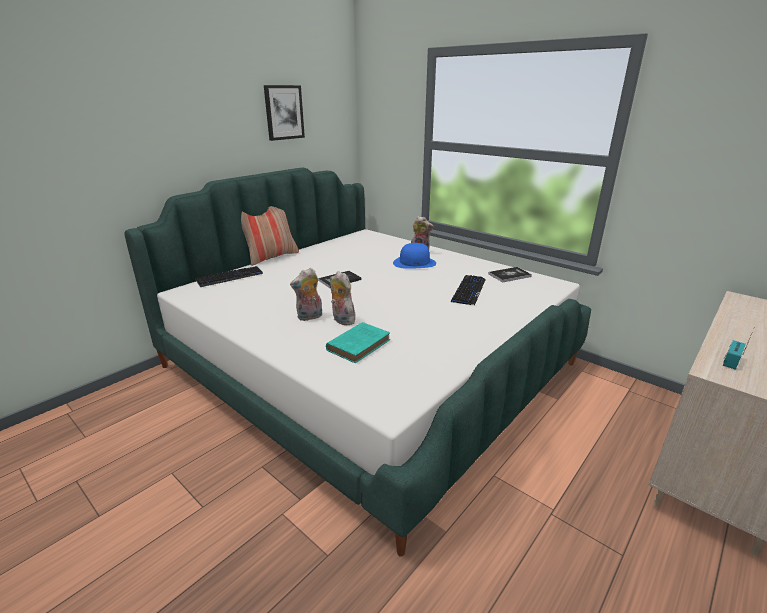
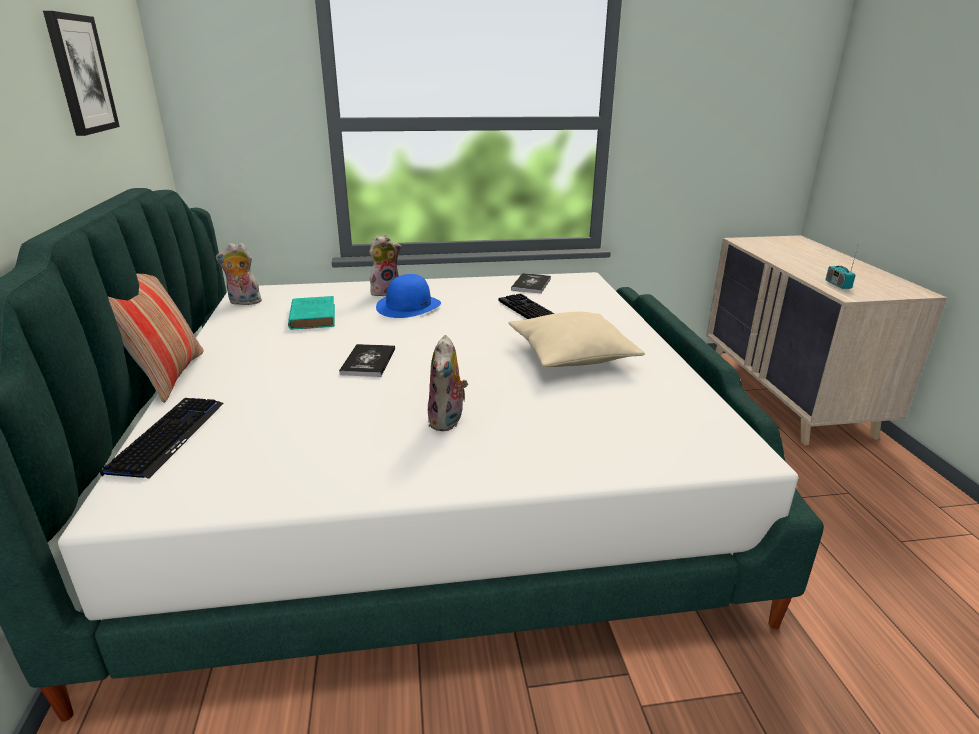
camera: 50 degrees left, 0 degrees up
turquoise book [326,322,390,363] -> turquoise book moved to [288,296,335,330]
plush toy [330,271,355,326] -> plush toy moved to [216,242,262,305]
none -> beige pillow [509,312,645,367]

